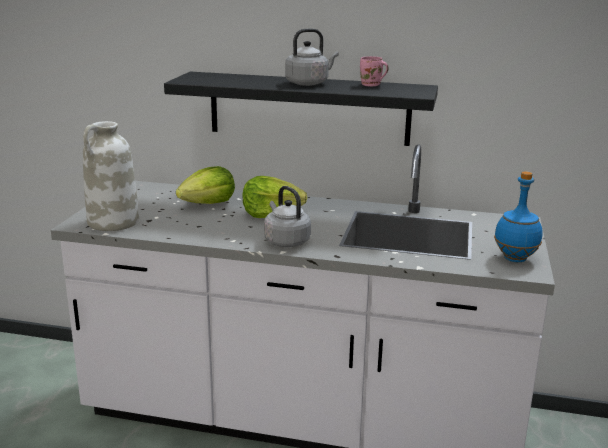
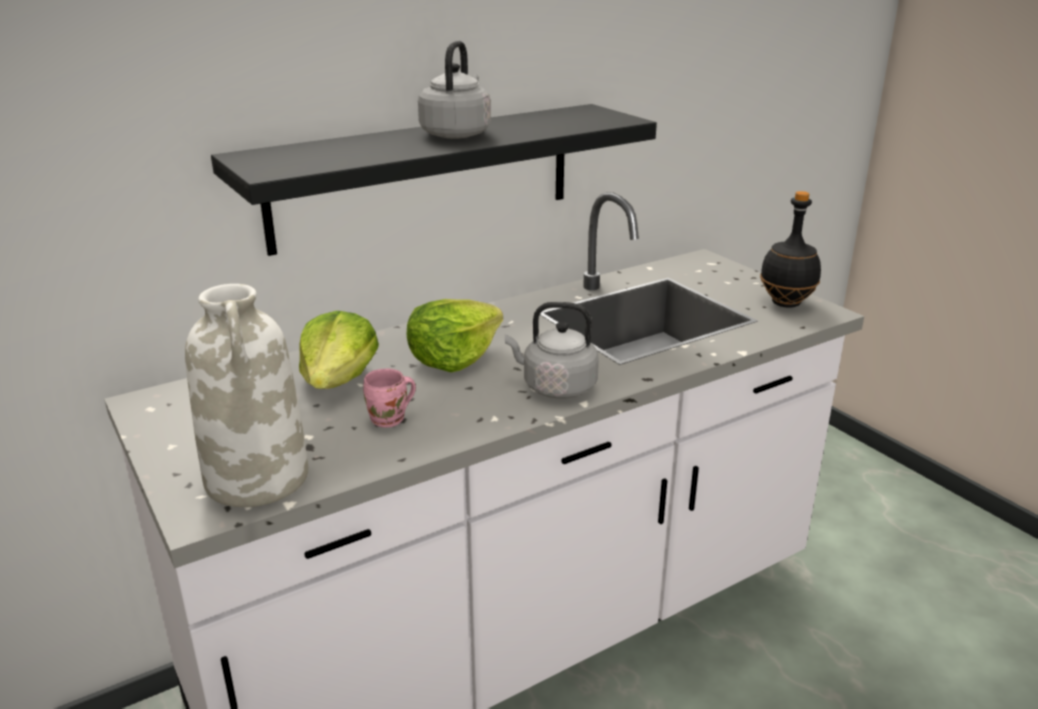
camera: 45 degrees left, 5 degrees up
pink mug [360,56,389,87] -> pink mug moved to [363,368,416,428]
blue bottle [494,172,543,262] -> black bottle [760,191,821,308]

